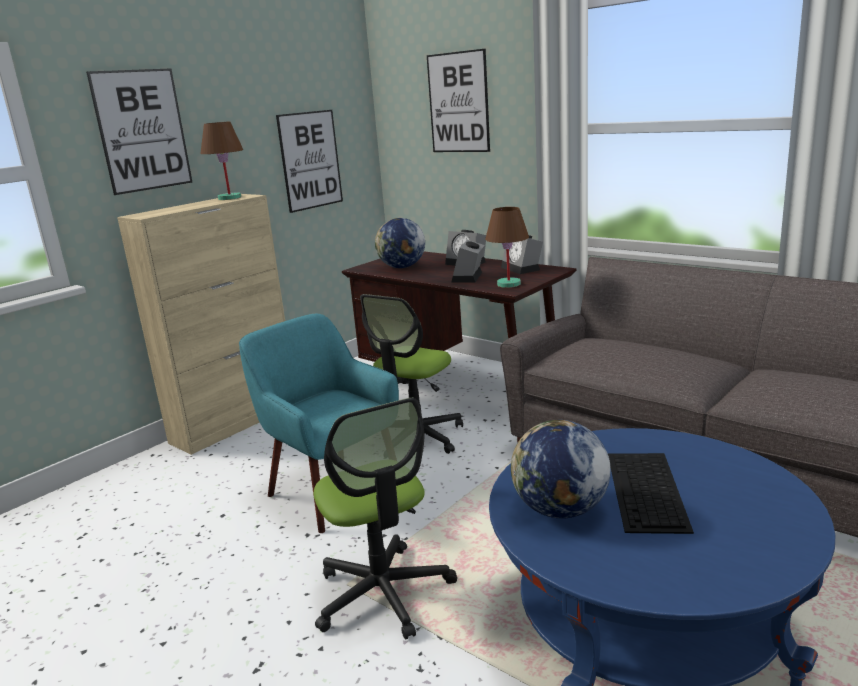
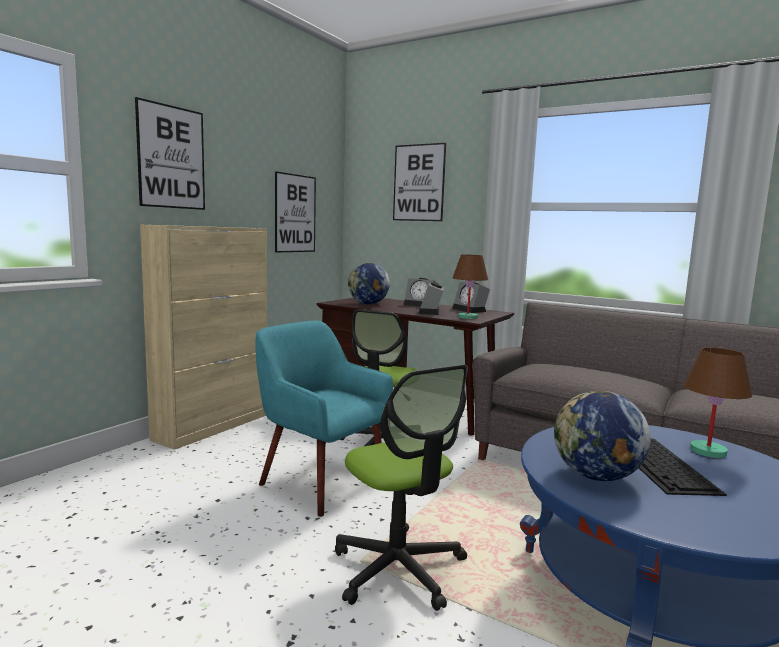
camera: 10 degrees left, 10 degrees down
brown table lamp [200,122,243,200] -> brown table lamp moved to [684,348,752,458]

